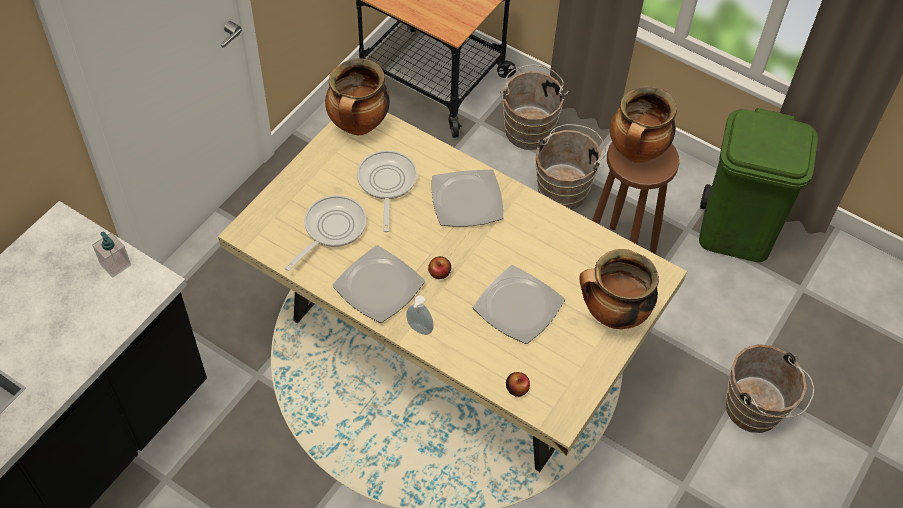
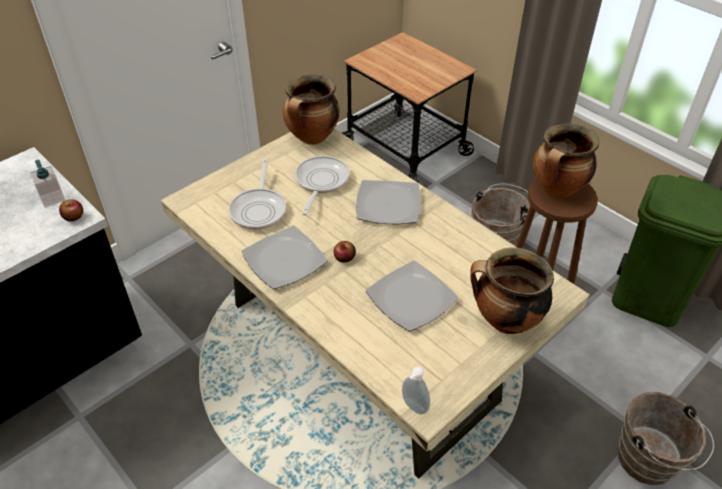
camera: 15 degrees right, 10 degrees down
frying pan [285,195,367,271] -> frying pan turned 135 degrees clockwise [229,158,286,230]
soap dispenser [406,295,434,335] -> soap dispenser moved to [402,367,430,415]
brown bucket [500,65,569,150] -> none
apple [506,372,530,397] -> apple moved to [59,199,83,221]

